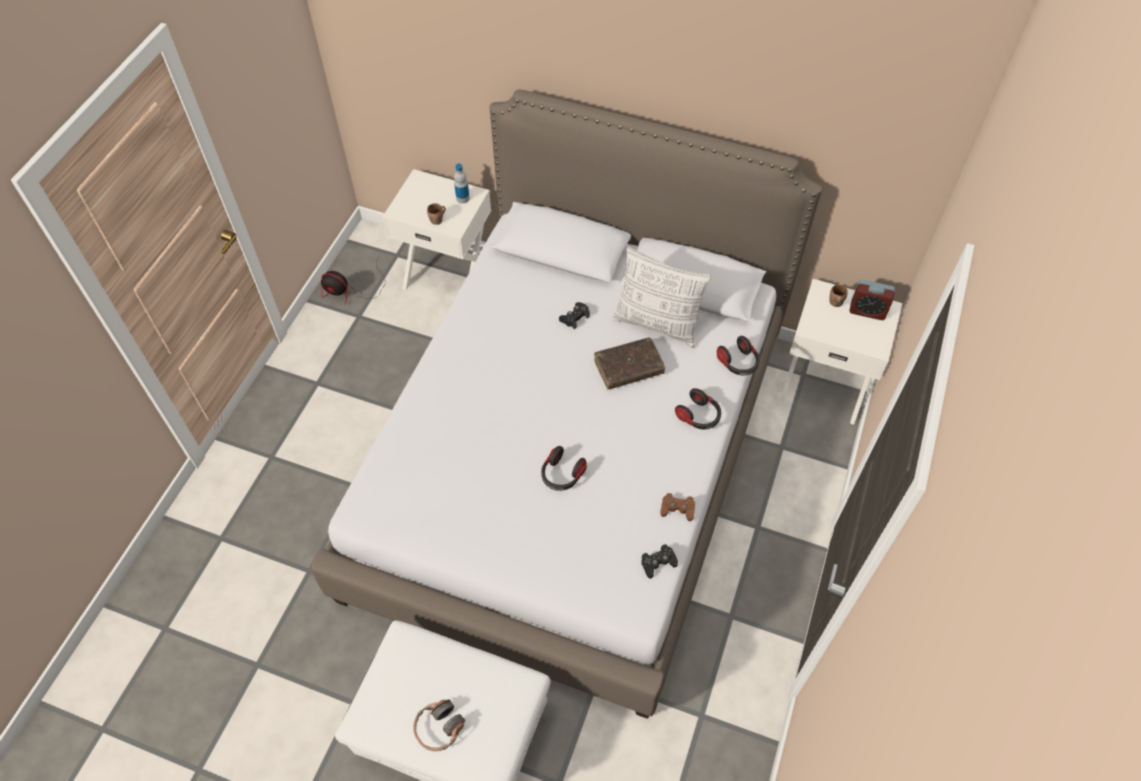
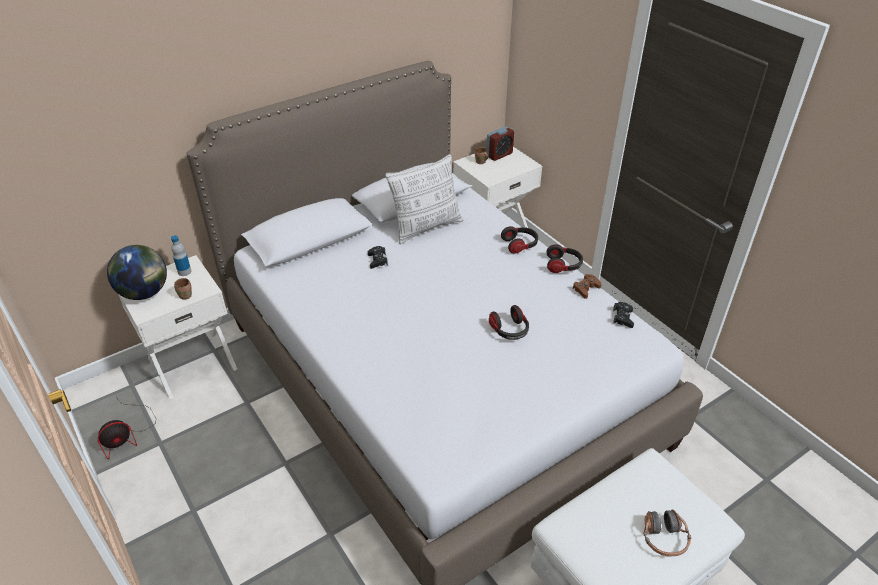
camera: 55 degrees left, 15 degrees down
brown book [594,338,665,389] -> none
headphones [717,336,760,375] -> headphones moved to [546,244,583,273]
none -> globe [107,245,167,300]

